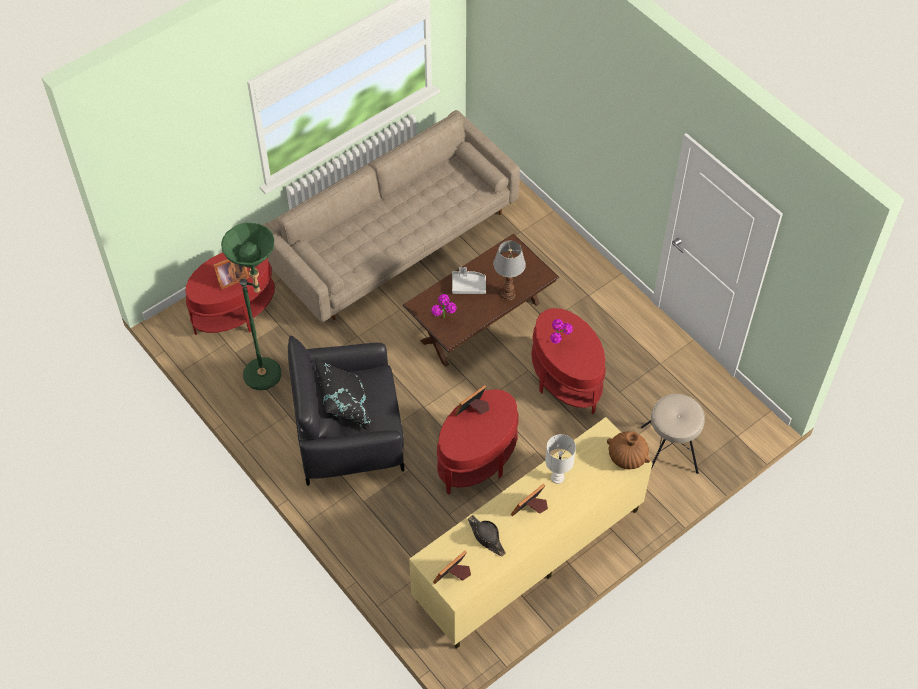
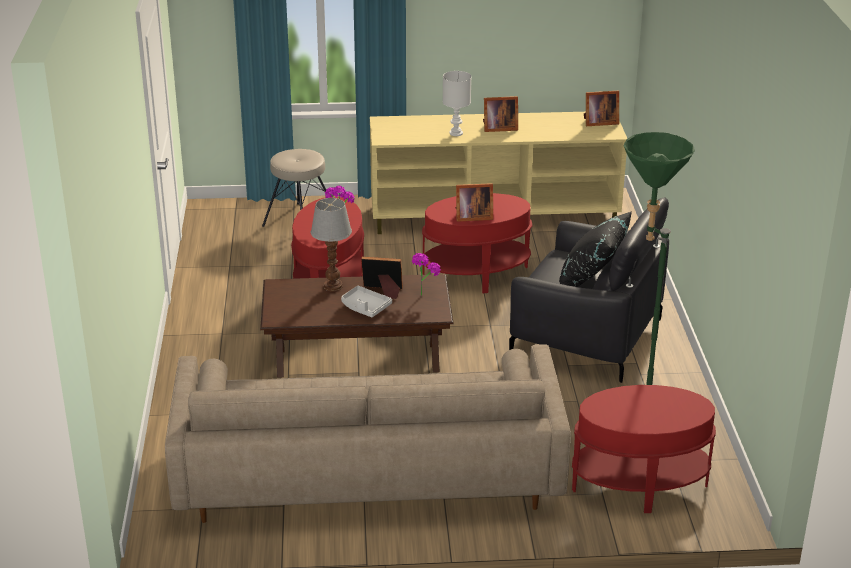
camera: 145 degrees left, 25 degrees down
picture frame [213,259,249,290] -> picture frame moved to [361,257,403,299]
black hat [468,515,506,556] -> none
brown vase [607,431,650,469] -> none

